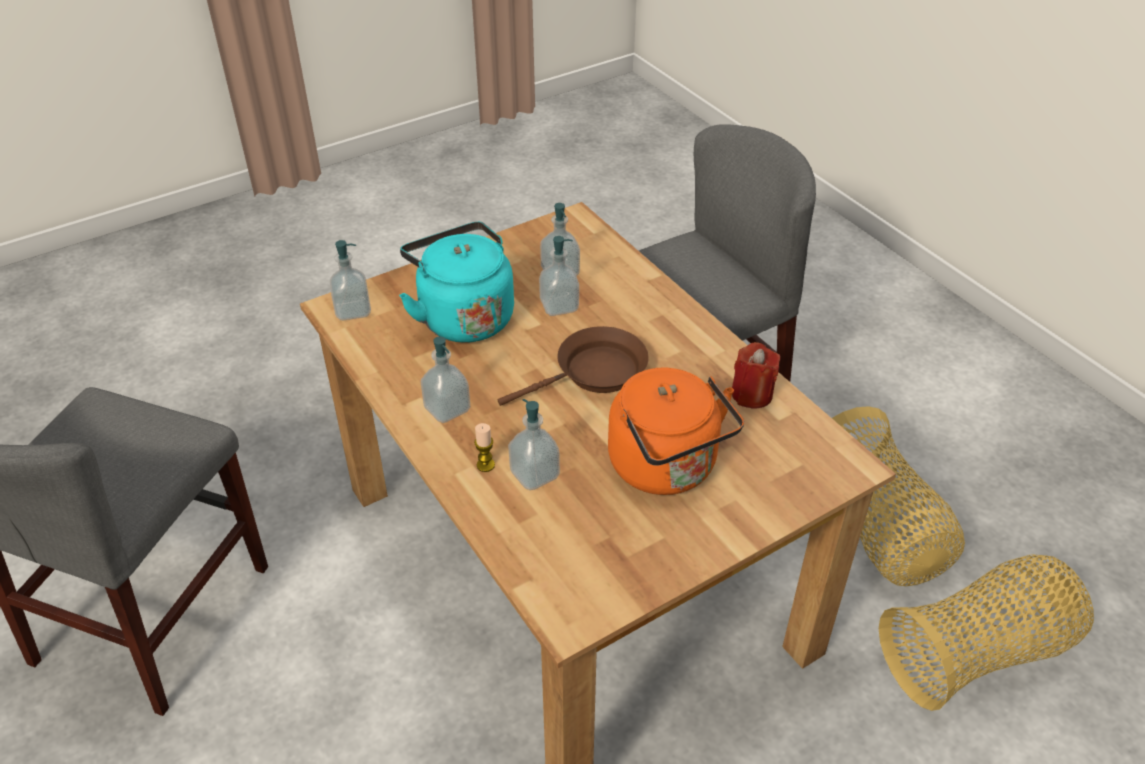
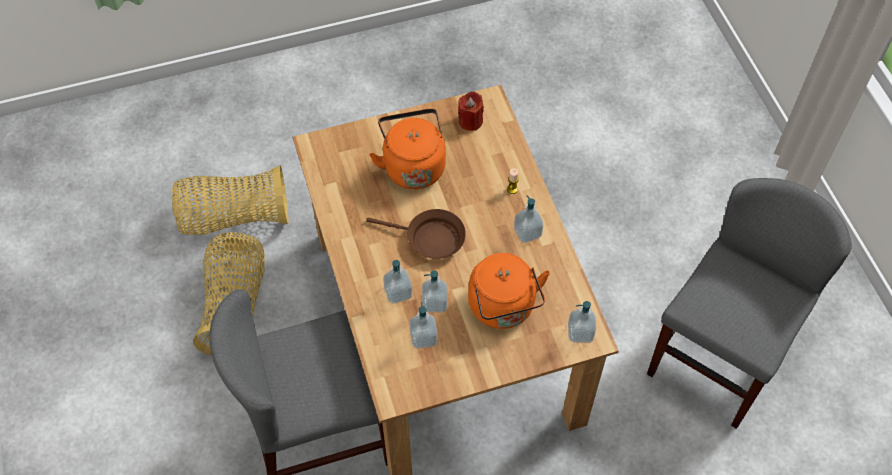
camera: 165 degrees left, 15 degrees up
turquoise kettle [399,222,514,343] -> orange kettle [468,253,550,329]
brown frying pan [498,326,649,406] -> brown frying pan turned 150 degrees counterclockwise [366,209,466,259]
soap dispenser [508,399,560,490] -> soap dispenser moved to [383,260,412,304]
red candle [732,342,780,409] -> red candle moved to [458,91,484,131]

